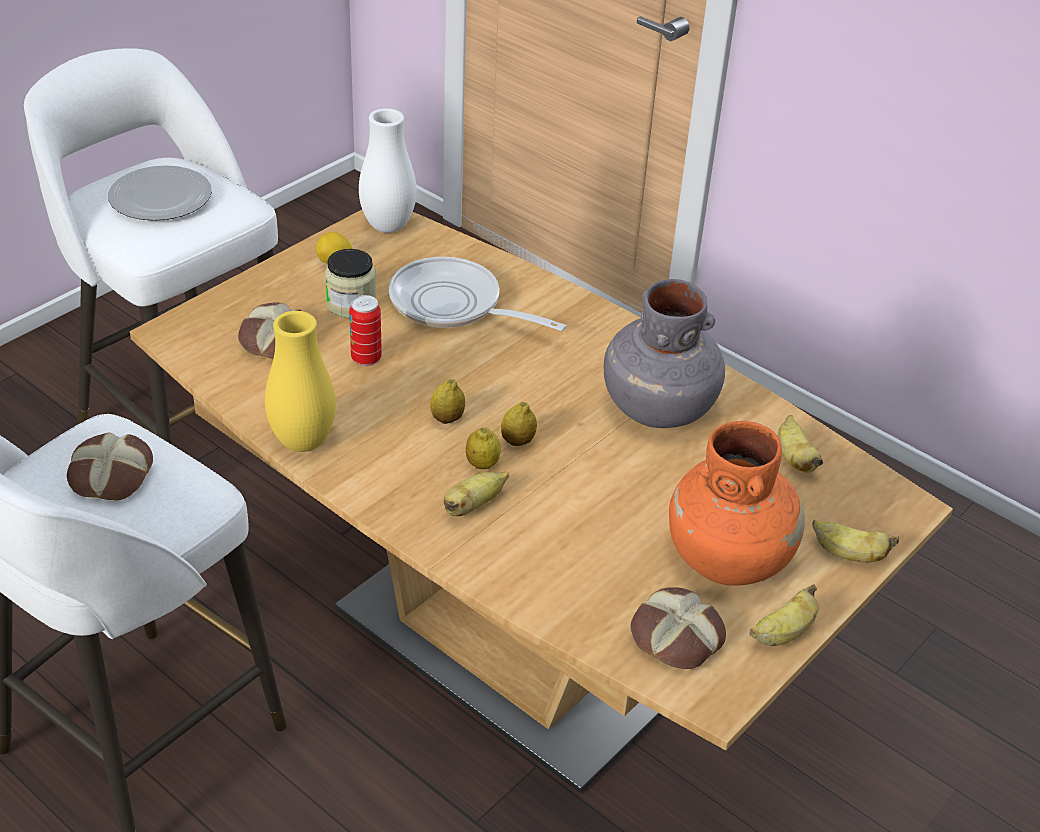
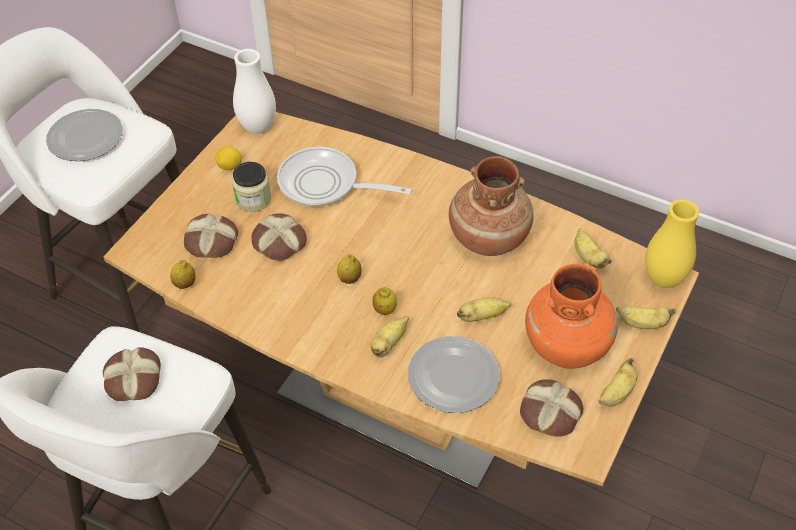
camera: 10 degrees left, 10 degrees up
yellow vase [265,311,336,452] -> yellow vase moved to [645,199,699,288]
can [349,295,382,366] -> bread [252,213,307,261]
lemon [501,402,537,446] -> lemon moved to [170,260,195,289]
grey vase [604,279,725,428] -> brown vase [449,156,534,256]
none -> plate [408,336,500,413]
none -> banana [457,297,511,322]

